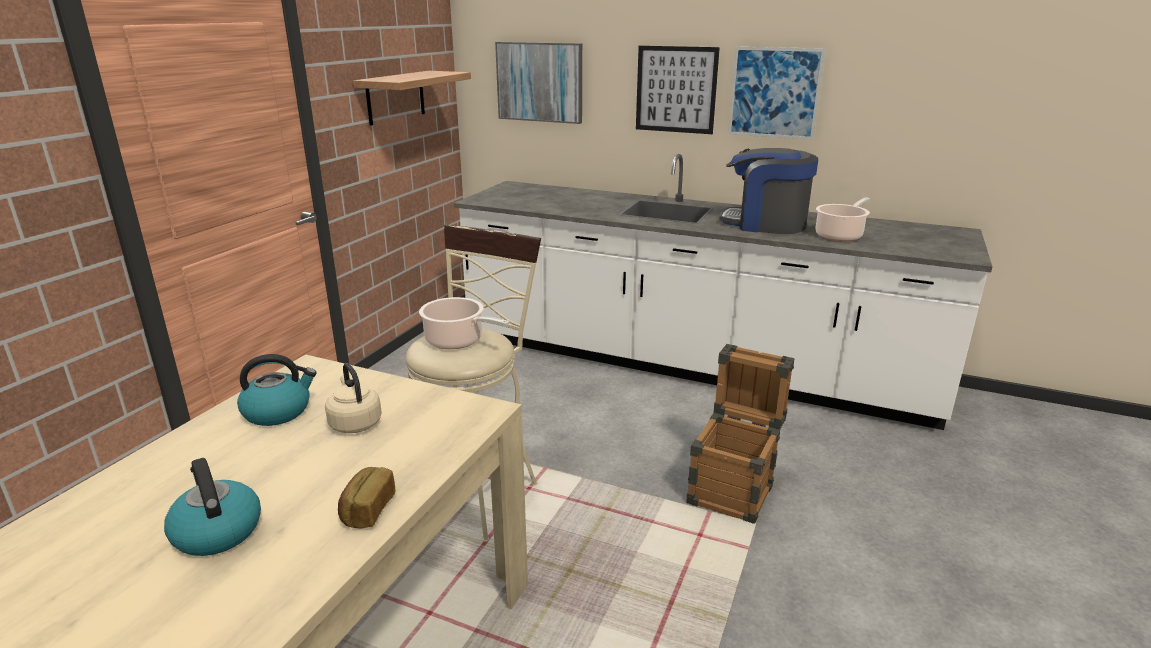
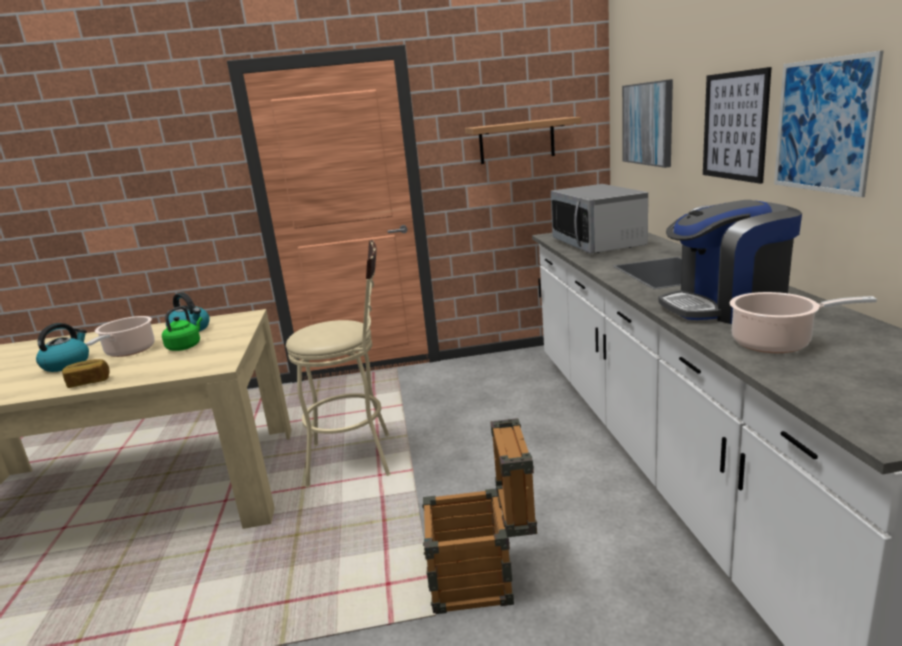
camera: 60 degrees right, 5 degrees down
beige kettle [325,363,382,433] -> green kettle [162,306,202,351]
cooking pot [419,297,510,349] -> cooking pot moved to [86,316,155,357]
coffee machine [719,148,818,234] -> coffee machine turned 90 degrees counterclockwise [658,200,802,324]
none -> microwave [551,184,648,253]

